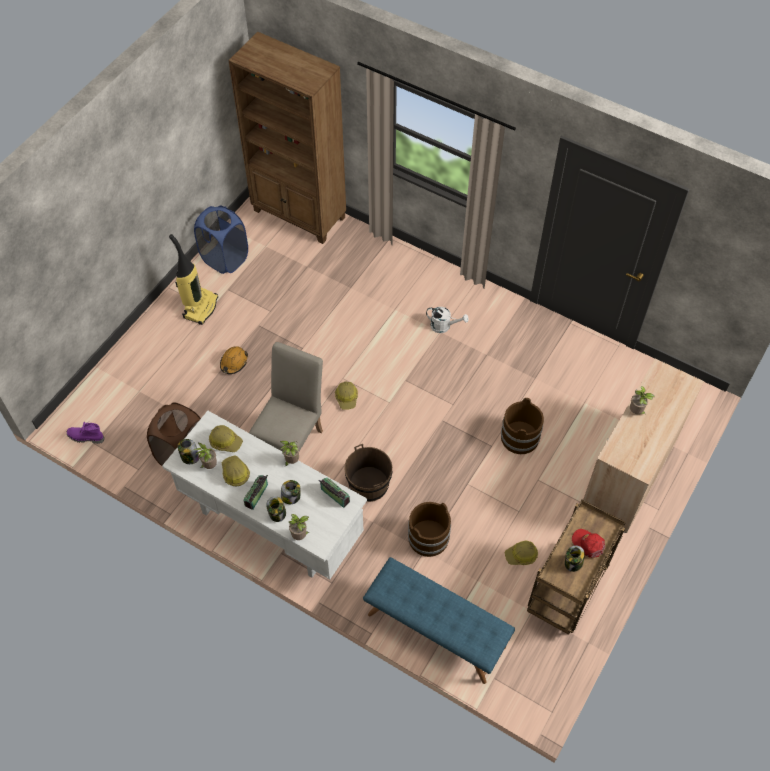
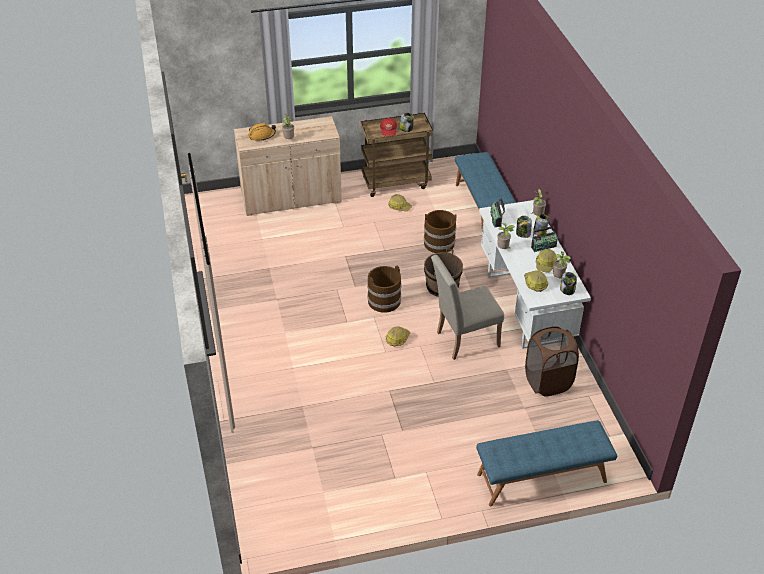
camera: 135 degrees left, 15 degrees down
purple boot [67,422,105,444] -> none
vacuum cleaner [169,234,218,325] -> none
blue laundry basket [194,206,248,274] -> none
orange hard hat [220,346,248,374] -> orange hard hat moved to [248,123,276,141]
brown bookcase [228,32,346,244] -> none
white watering can [426,307,469,333] -> none
brown bucket [501,398,544,454] -> brown bucket moved to [367,266,402,313]
none -> blue bench [476,420,617,506]

